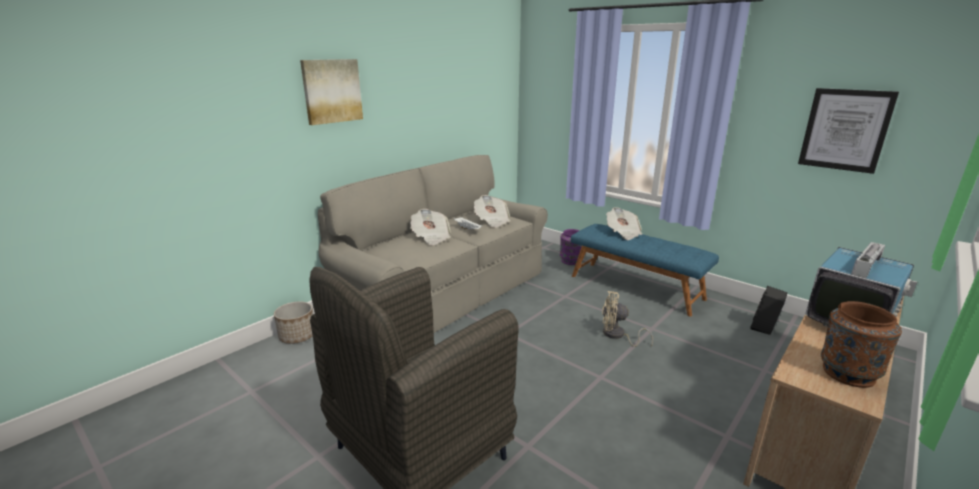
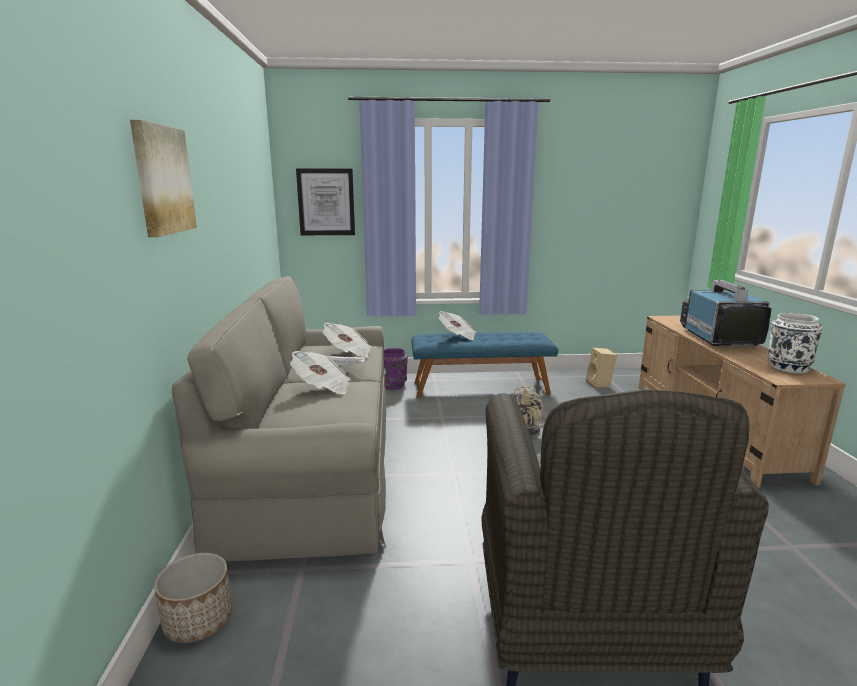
camera: 45 degrees left, 5 degrees down
black speaker [751,286,787,335] -> beige speaker [586,348,617,388]
picture [798,88,899,174] -> picture moved to [296,168,355,235]
brown vase [821,301,902,388] -> white vase [767,313,823,374]

